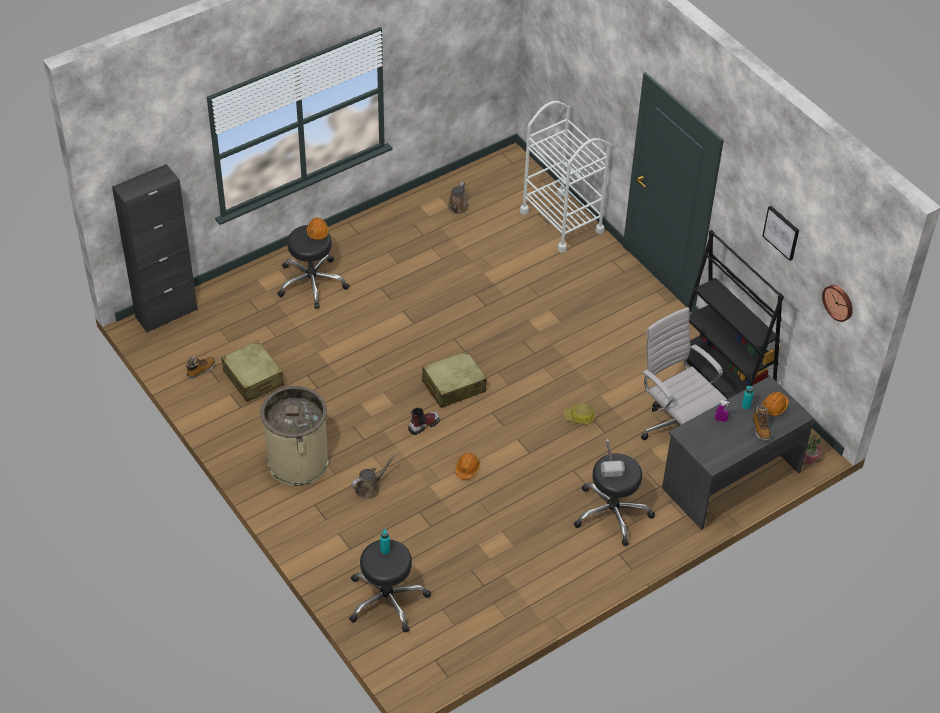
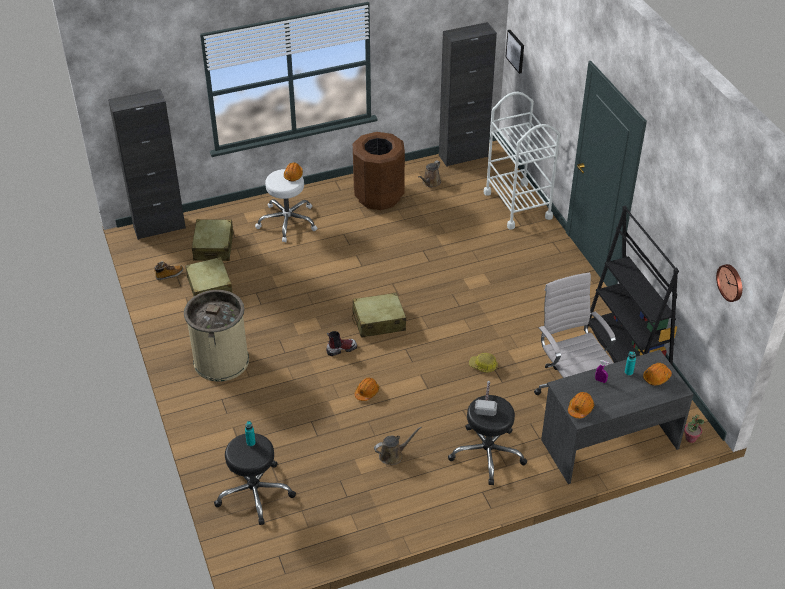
camera: 15 degrees right, 5 degrees down
black stool [277,225,349,309] -> white stool [255,169,318,242]
brown watering can [351,454,396,499] -> brown watering can moved to [374,427,422,465]
boot [753,405,771,441] -> none
picture [762,206,799,261] -> picture moved to [506,30,524,74]
none -> beige suitcase [192,219,233,261]
none -> brown trash can [353,132,405,210]
none -> black cabinet [439,22,497,167]
none -> orange hard hat [568,392,594,418]

